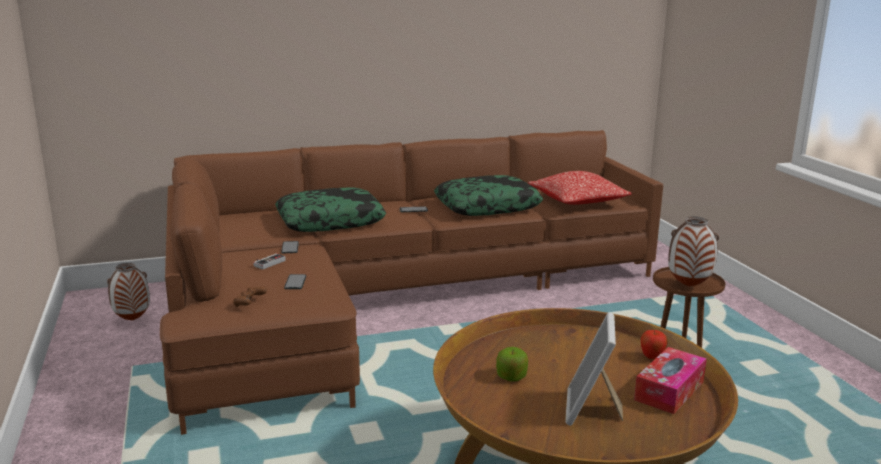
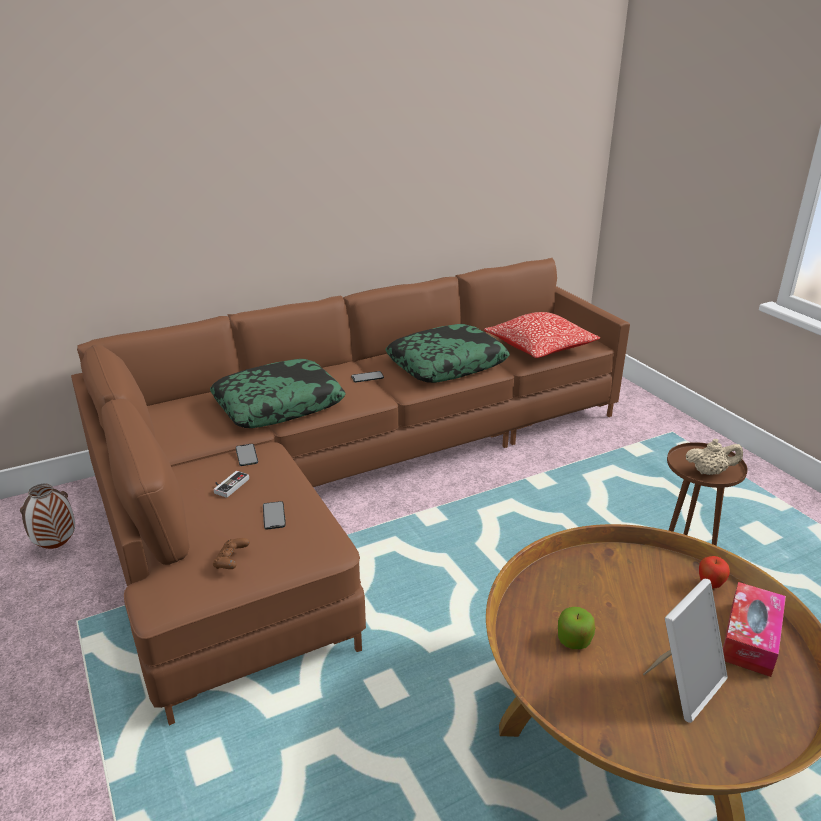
camera: 10 degrees left, 10 degrees up
picture frame [565,313,623,426] -> picture frame turned 135 degrees counterclockwise [643,579,728,723]
vase [668,216,719,287] -> beige teapot [686,439,743,475]

